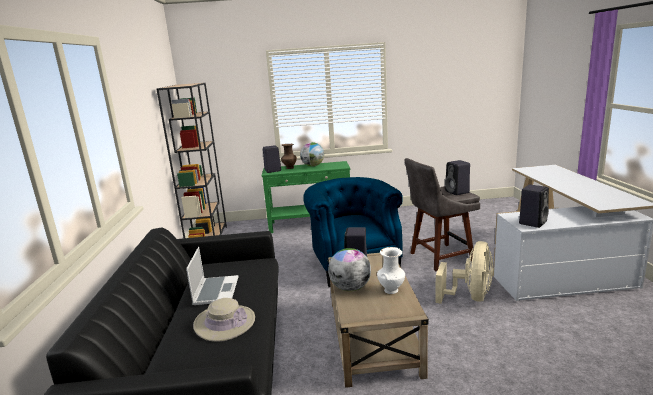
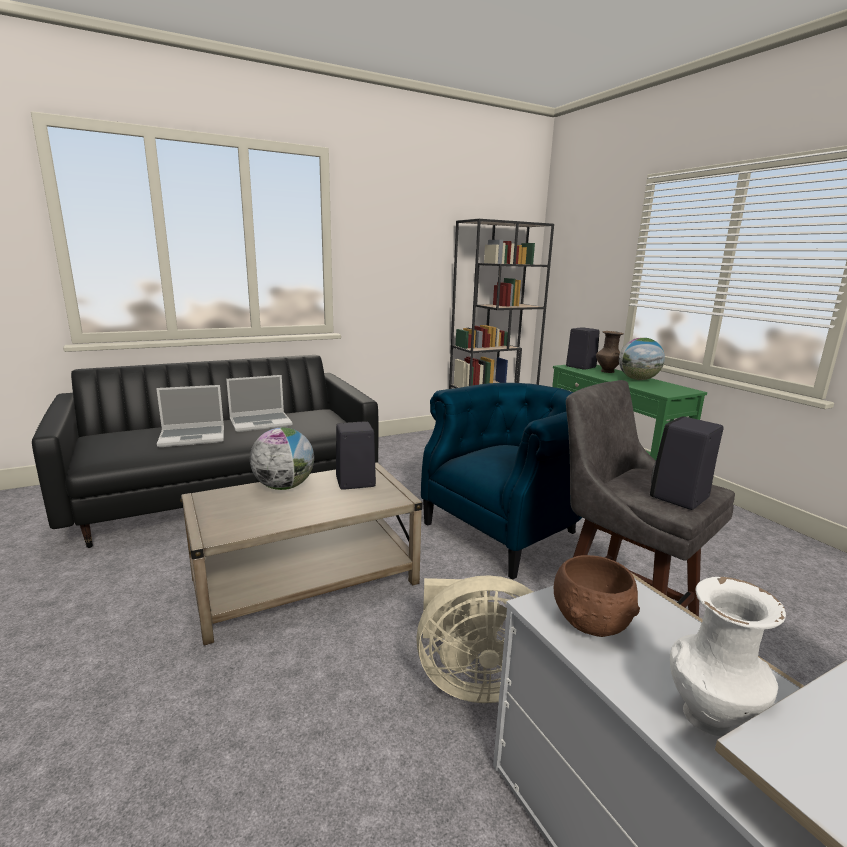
camera: 65 degrees right, 0 degrees up
beige hat [193,298,255,342] -> laptop [156,385,224,447]
white vase [377,247,405,294] -> white vase moved to [670,577,786,737]
black speaker [519,185,549,228] -> brown bowl [554,555,640,637]

